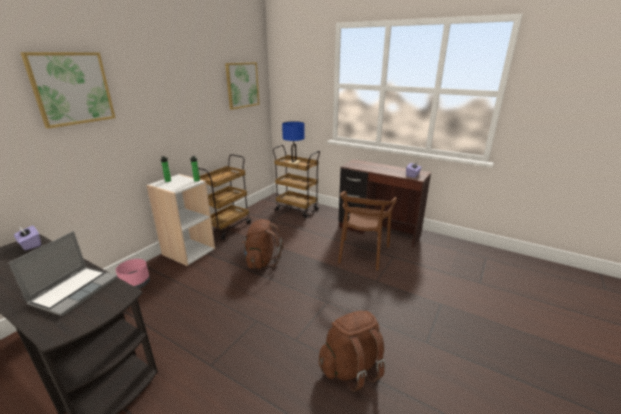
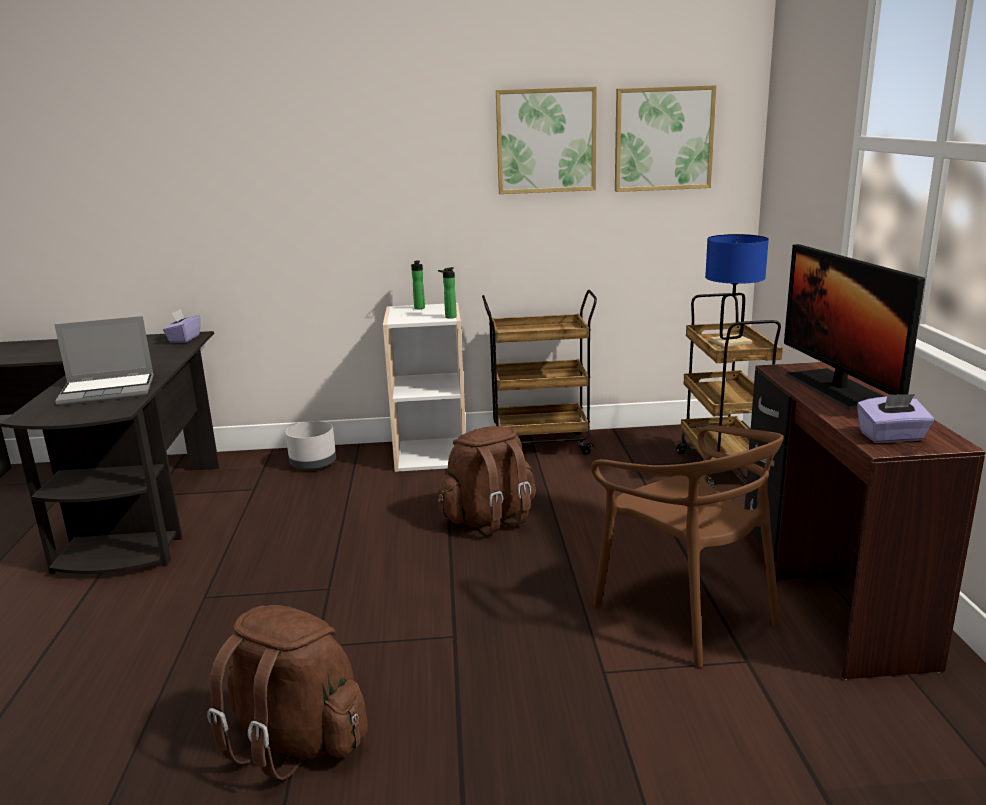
camera: 55 degrees right, 5 degrees down
picture [20,52,116,129] -> picture moved to [496,87,597,194]
pink planter [116,259,150,289] -> grey planter [286,421,336,470]
brown chair [338,191,397,271] -> brown chair turned 105 degrees counterclockwise [591,425,784,667]
none -> monitor [784,244,925,409]

